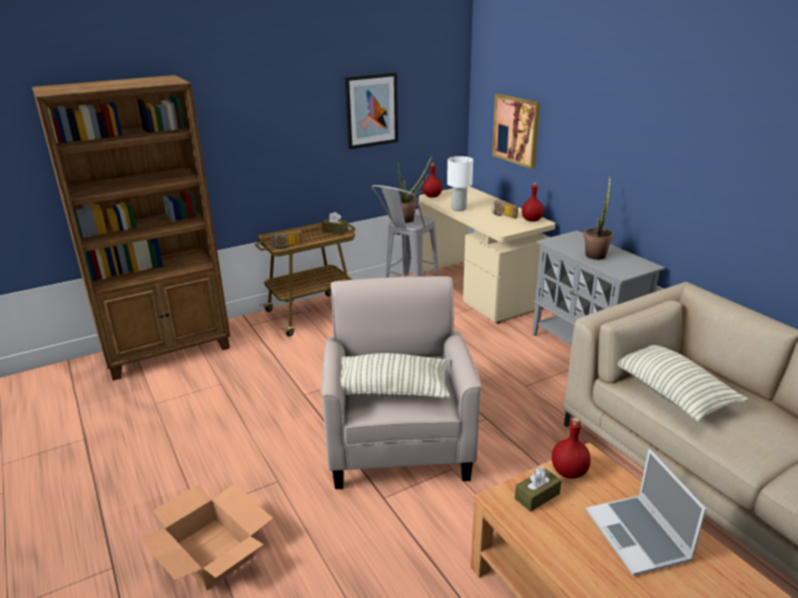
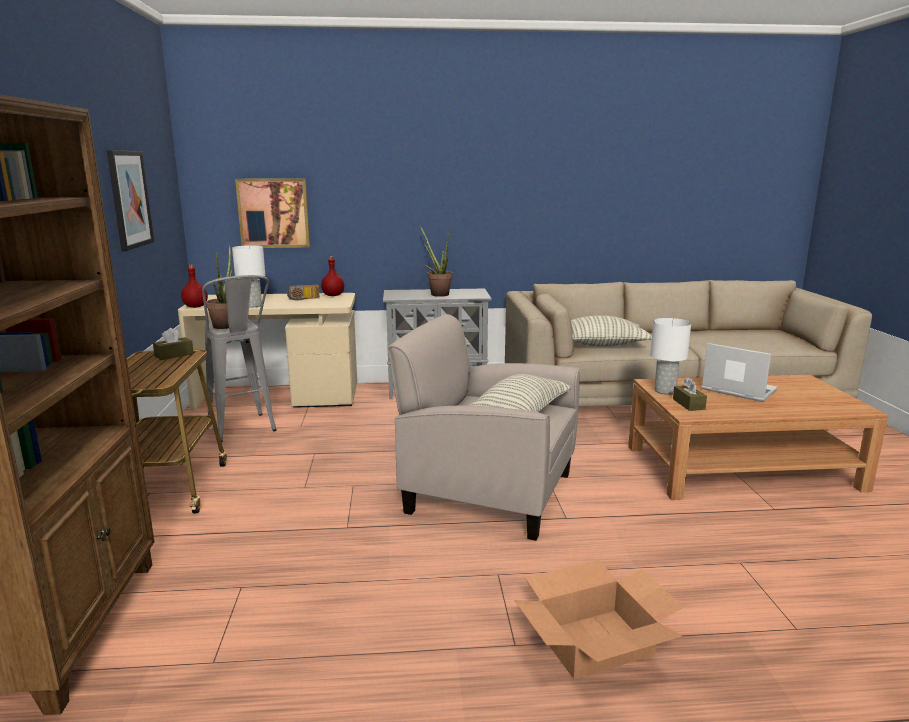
camera: 65 degrees left, 10 degrees down
radio [271,231,303,249] -> none
red bottle [552,417,591,478] -> white table lamp [650,318,691,394]
laptop [586,449,706,576] -> laptop turned 150 degrees counterclockwise [702,343,778,402]

